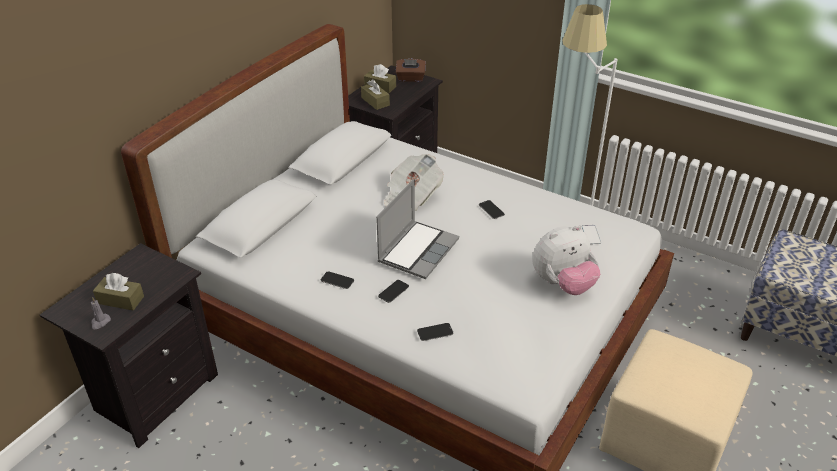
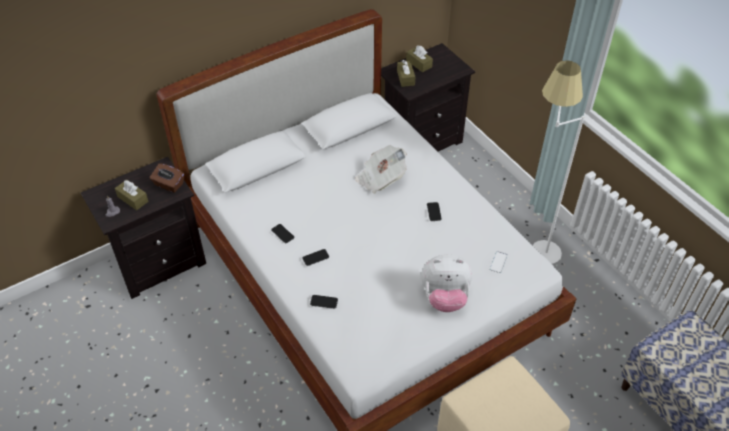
camera: 25 degrees right, 10 degrees up
laptop [376,179,459,279] -> none
brown tissue box [396,59,426,82] -> brown tissue box moved to [150,163,184,193]

